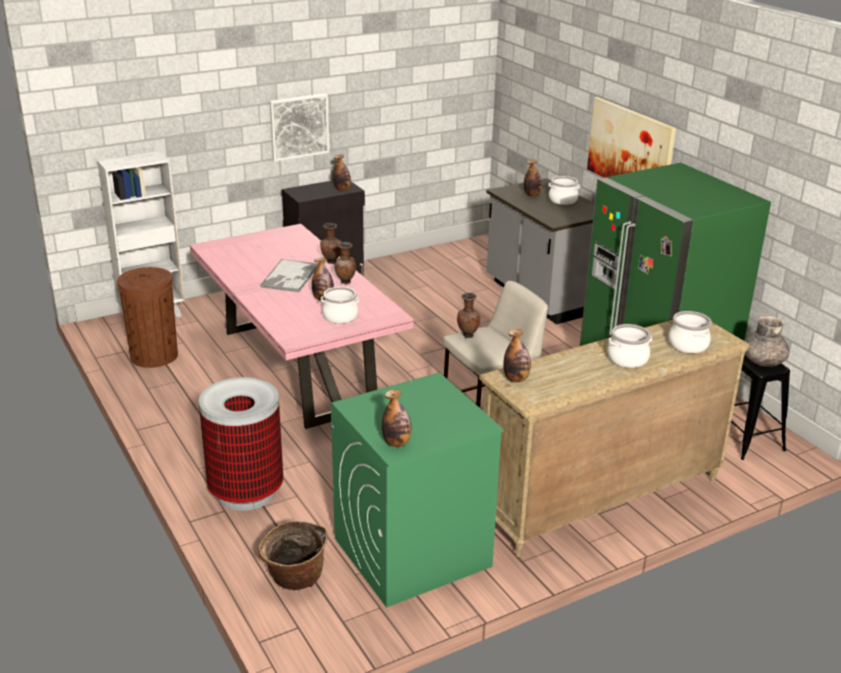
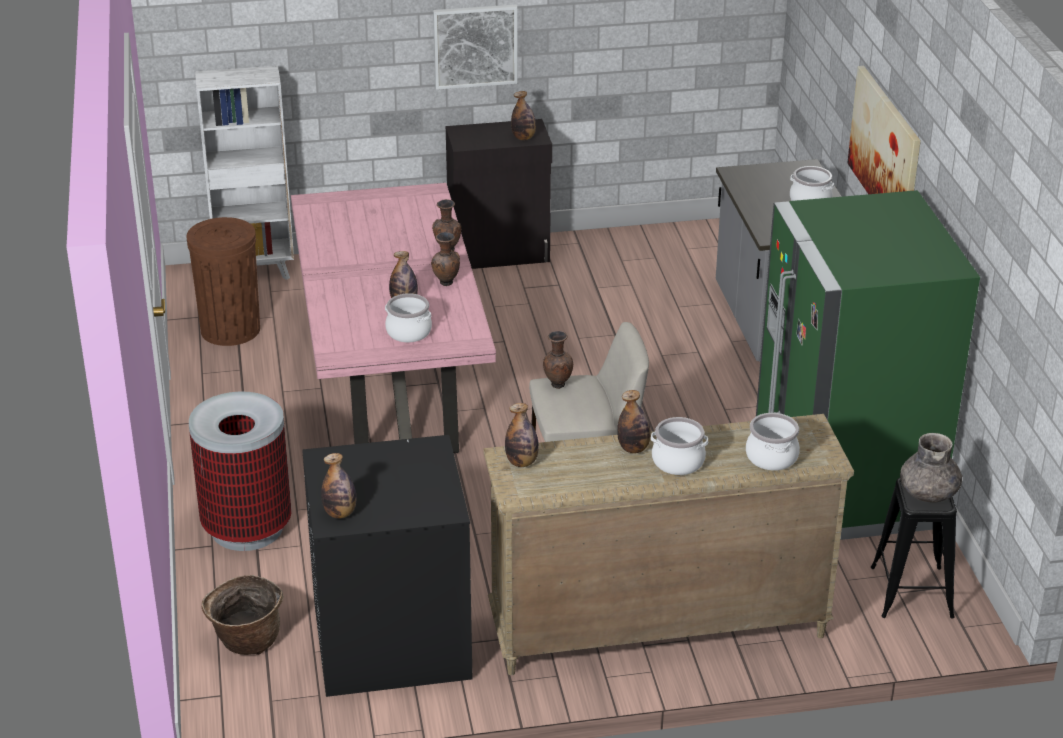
camera: 20 degrees right, 5 degrees up
tray [260,259,319,292] -> none
green washing machine [331,372,504,608] -> black washing machine [302,435,472,697]
bottle [524,159,542,196] -> bottle moved to [617,390,651,453]

